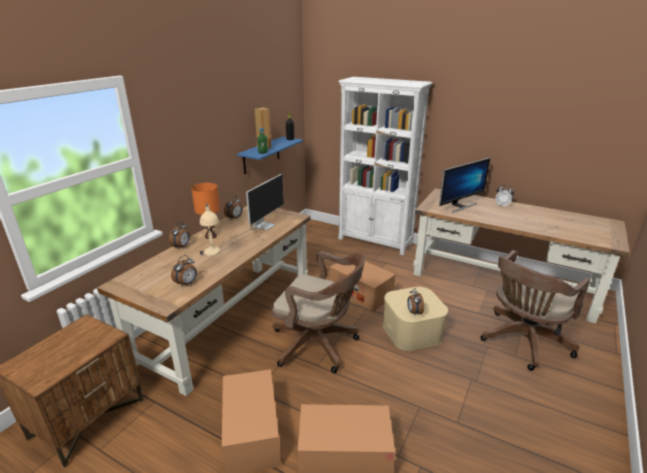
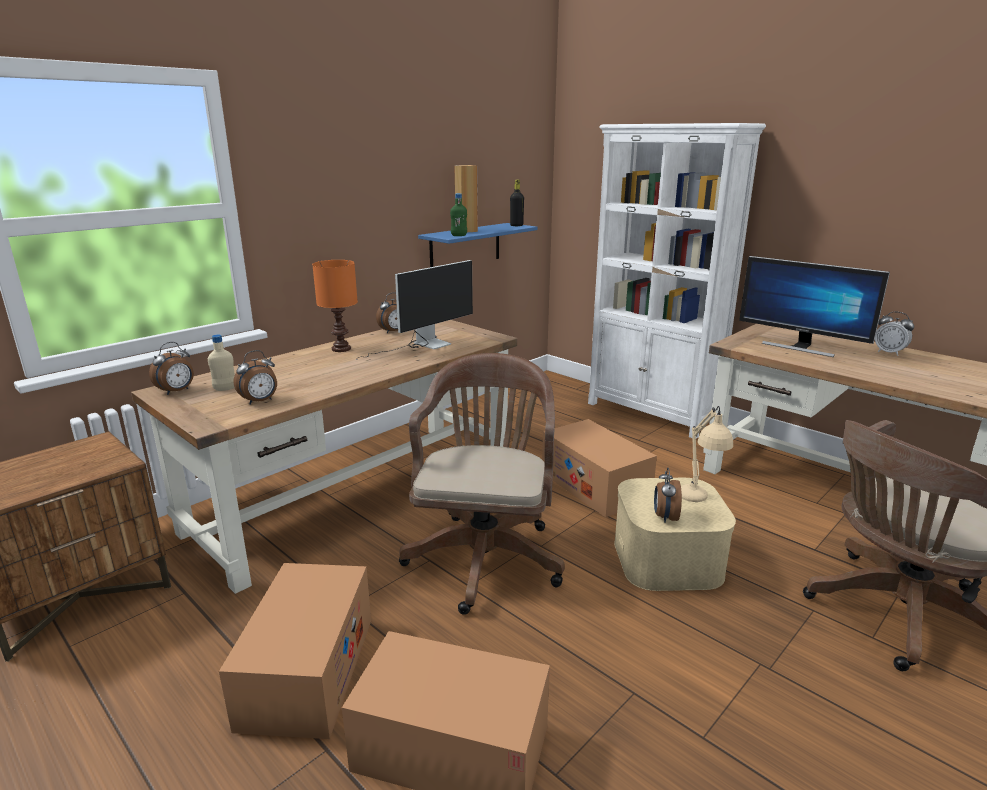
camera: 15 degrees right, 5 degrees down
alarm clock [169,221,190,248] -> alarm clock moved to [149,342,194,395]
beige table lamp [200,202,221,256] -> beige table lamp moved to [681,406,733,502]
brown office chair [272,251,365,373] -> brown office chair turned 120 degrees counterclockwise [399,353,565,615]
monitor [439,158,490,213] -> monitor turned 60 degrees clockwise [739,256,890,357]
none -> beige bottle [208,334,235,391]

